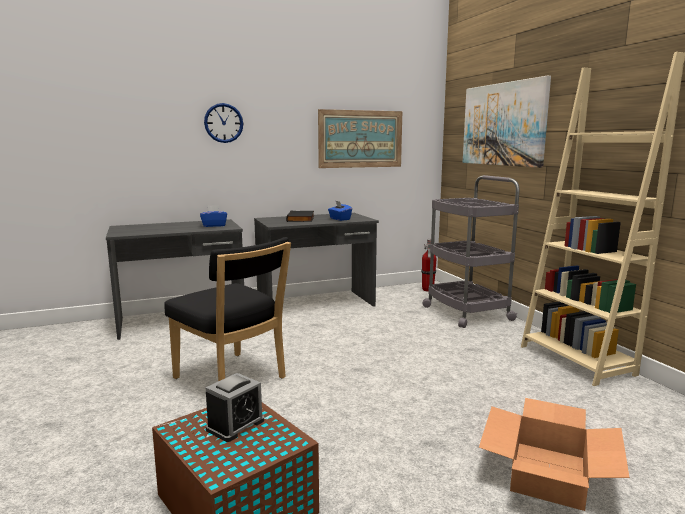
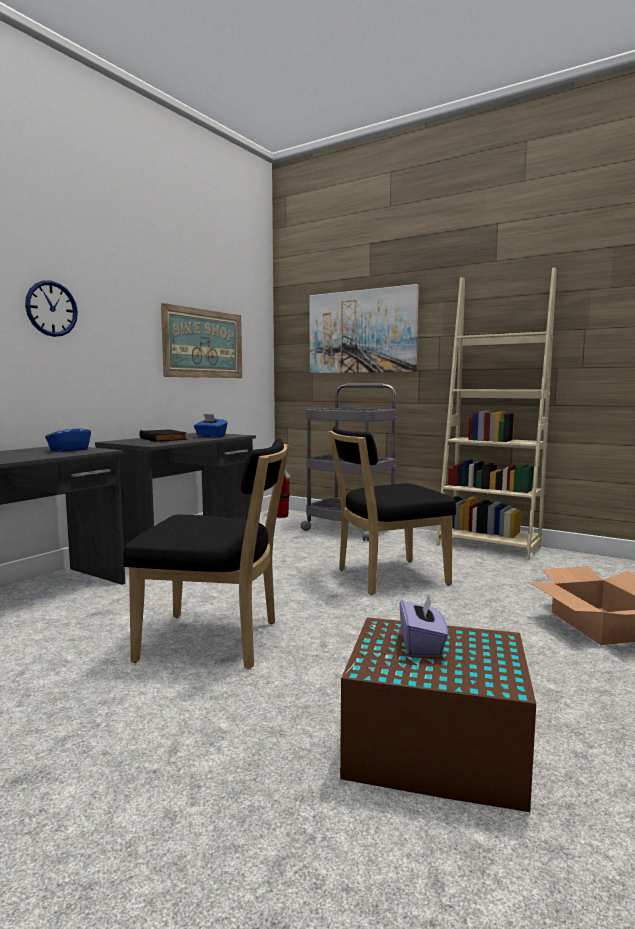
camera: 35 degrees left, 5 degrees down
alarm clock [206,373,264,442] -> purple tissue box [400,594,448,657]
none -> black chair [328,426,456,595]

